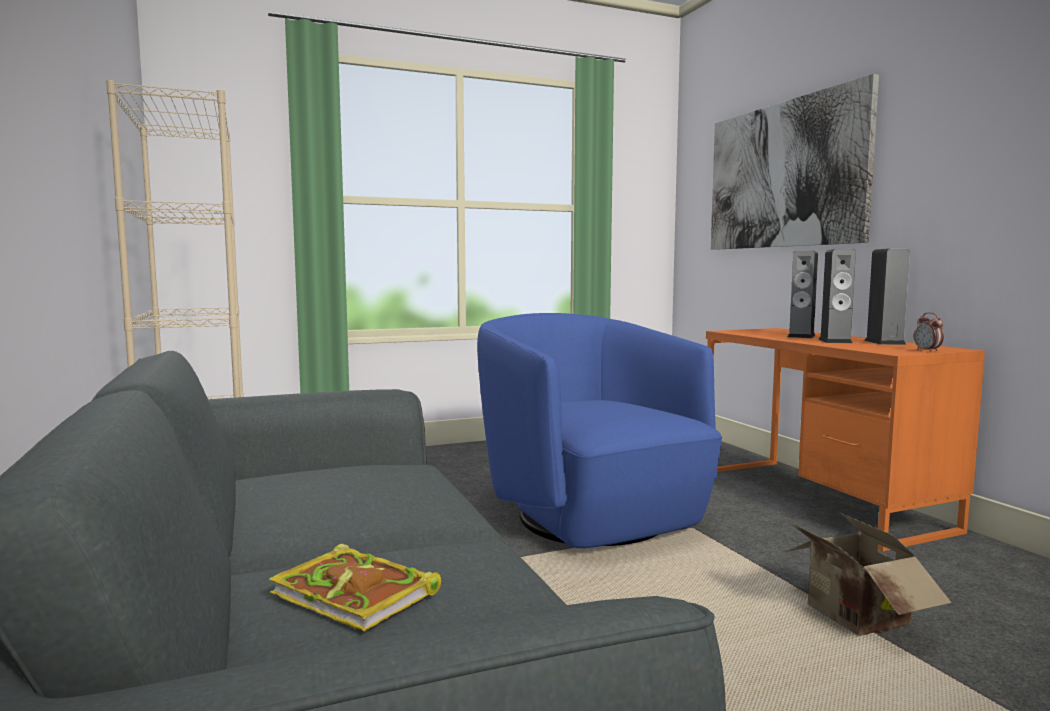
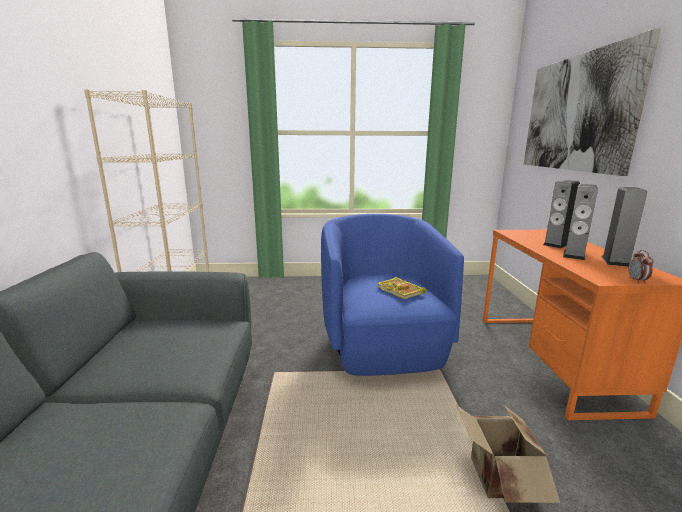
camera: 20 degrees right, 10 degrees up
book [269,544,441,631] -> book moved to [377,277,426,299]

